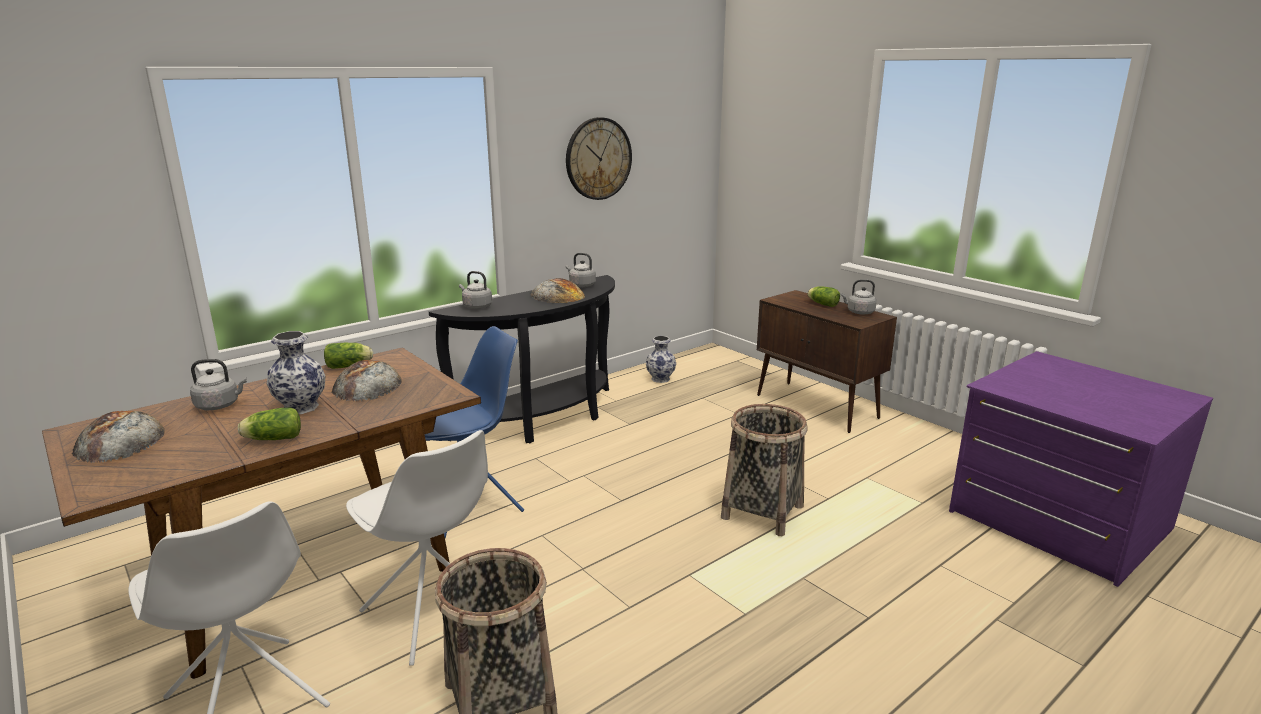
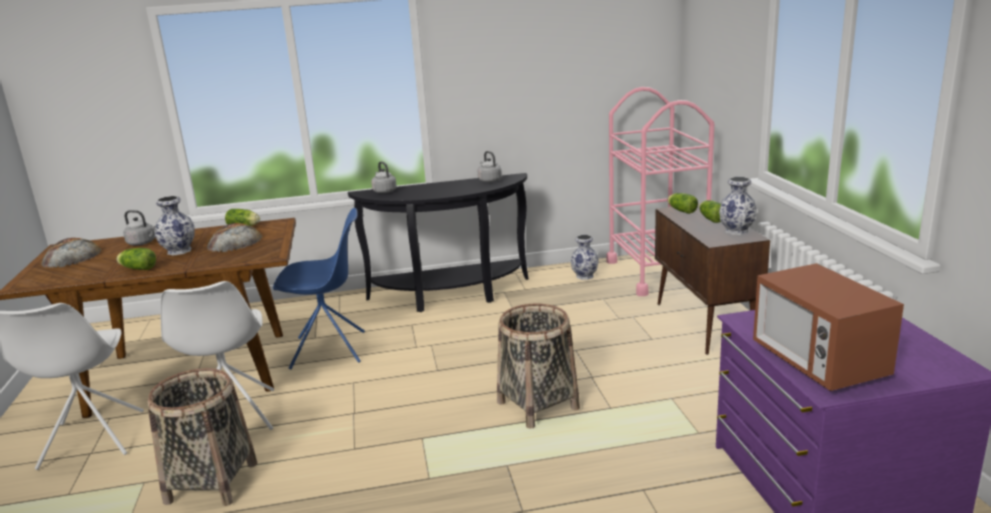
camera: 30 degrees right, 0 degrees up
bread [530,278,585,303] -> none
wall clock [566,117,632,200] -> none
grey kettle [841,279,877,315] -> vase [719,177,756,235]
none -> pink cart [606,87,714,296]
none -> lettuce [667,193,698,214]
none -> microwave [753,263,904,391]

